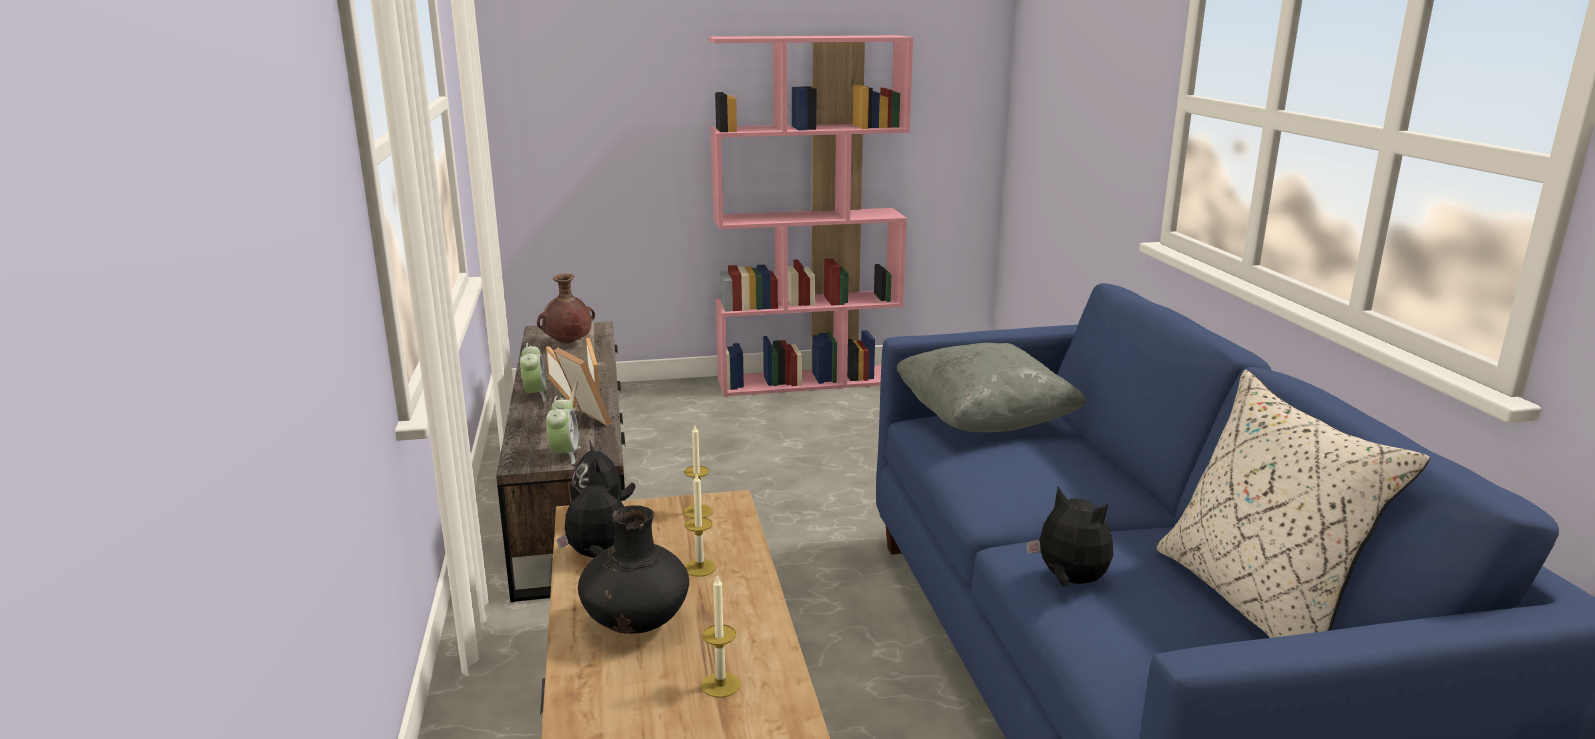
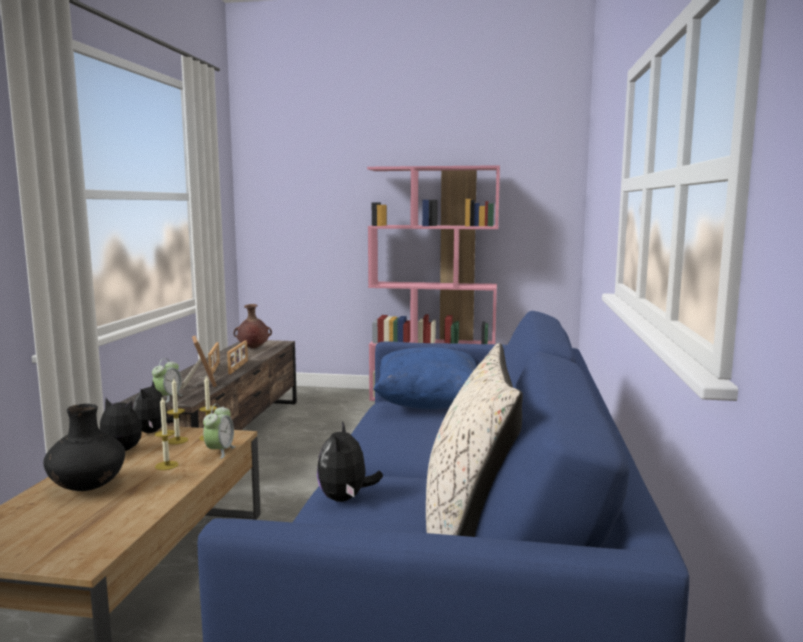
camera: 20 degrees right, 10 degrees down
alarm clock [520,343,547,402] -> alarm clock moved to [203,404,236,459]
candle [701,574,740,698] -> candle moved to [167,378,188,445]
grey pillow [897,343,1087,432] -> blue pillow [373,347,477,410]
plush toy [1026,486,1113,586] -> plush toy turned 150 degrees counterclockwise [317,421,383,502]

